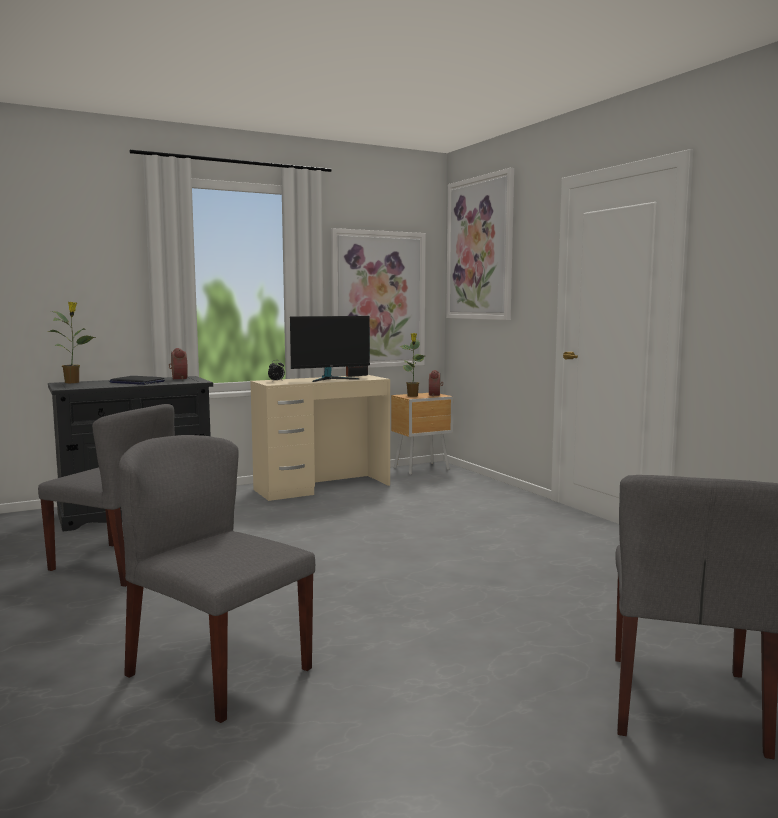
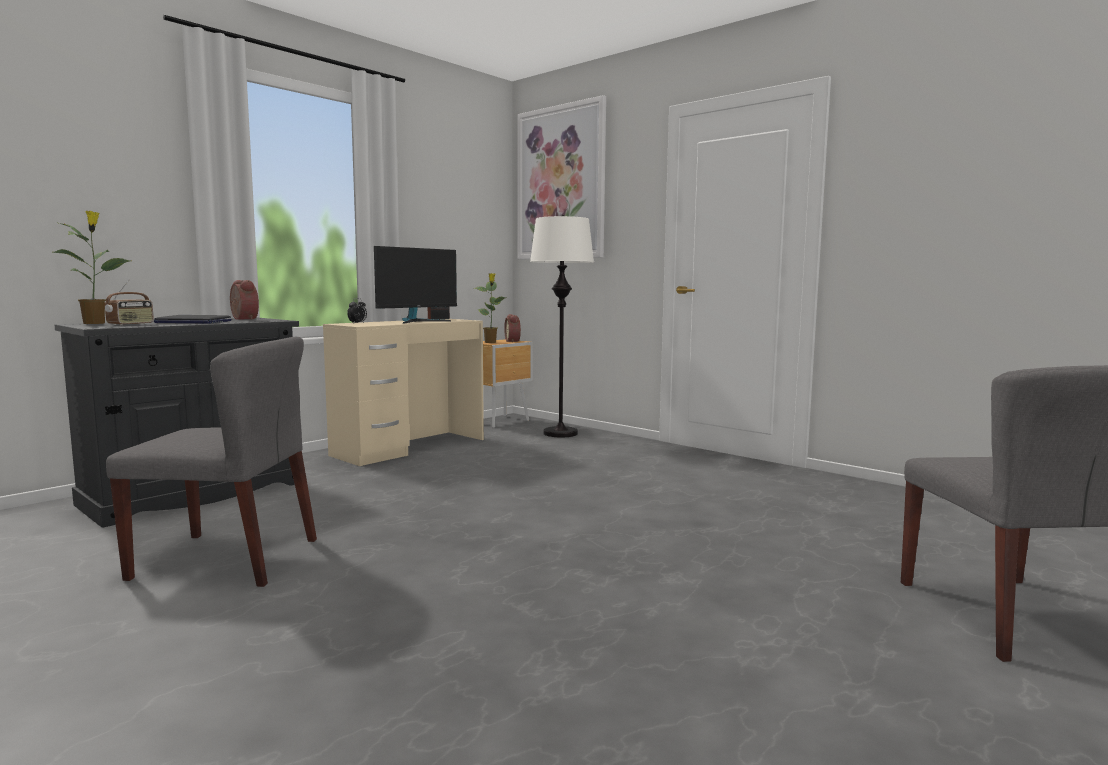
camera: 20 degrees left, 0 degrees up
grey chair [119,435,315,723] -> none
picture [331,228,426,369] -> none
none -> radio [105,279,154,325]
none -> white floor lamp [530,215,594,438]

